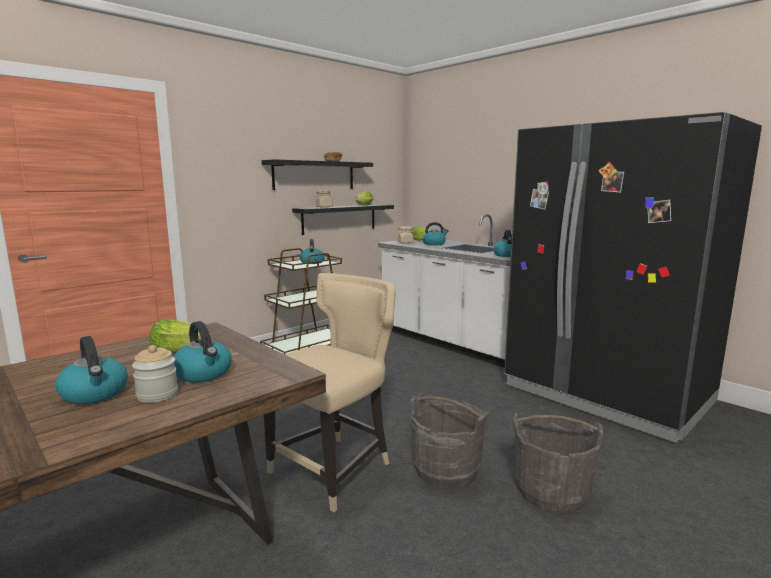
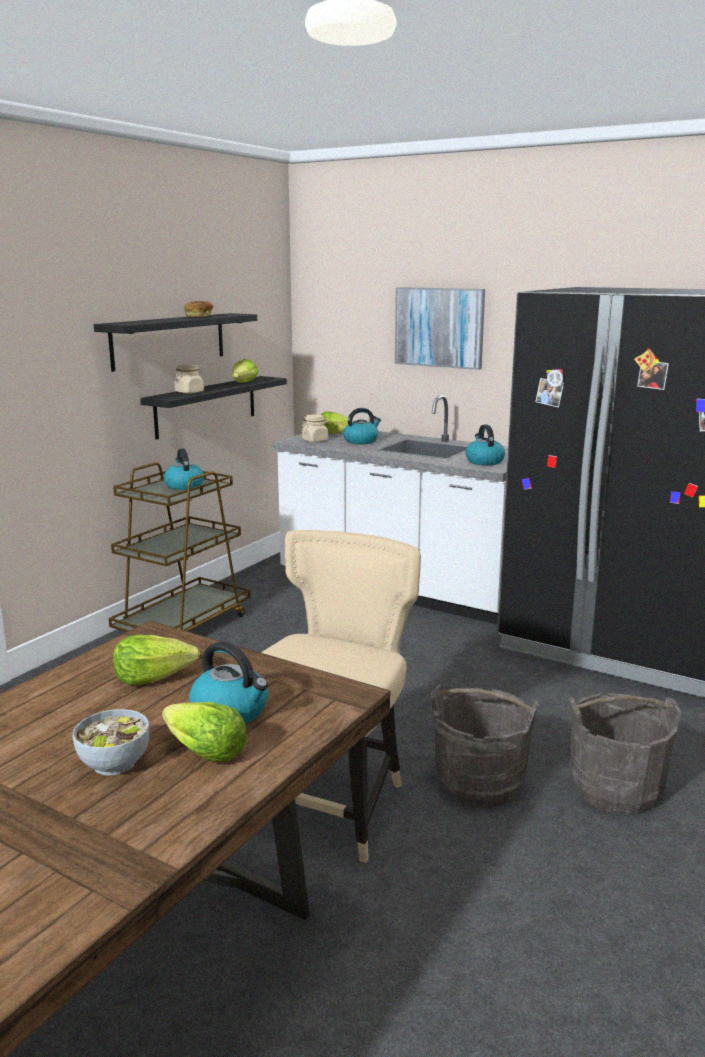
camera: 15 degrees left, 5 degrees up
kettle [55,336,128,404] -> bowl [73,709,149,775]
jar [132,345,178,403] -> lettuce [162,702,247,762]
none -> picture [395,287,485,370]

